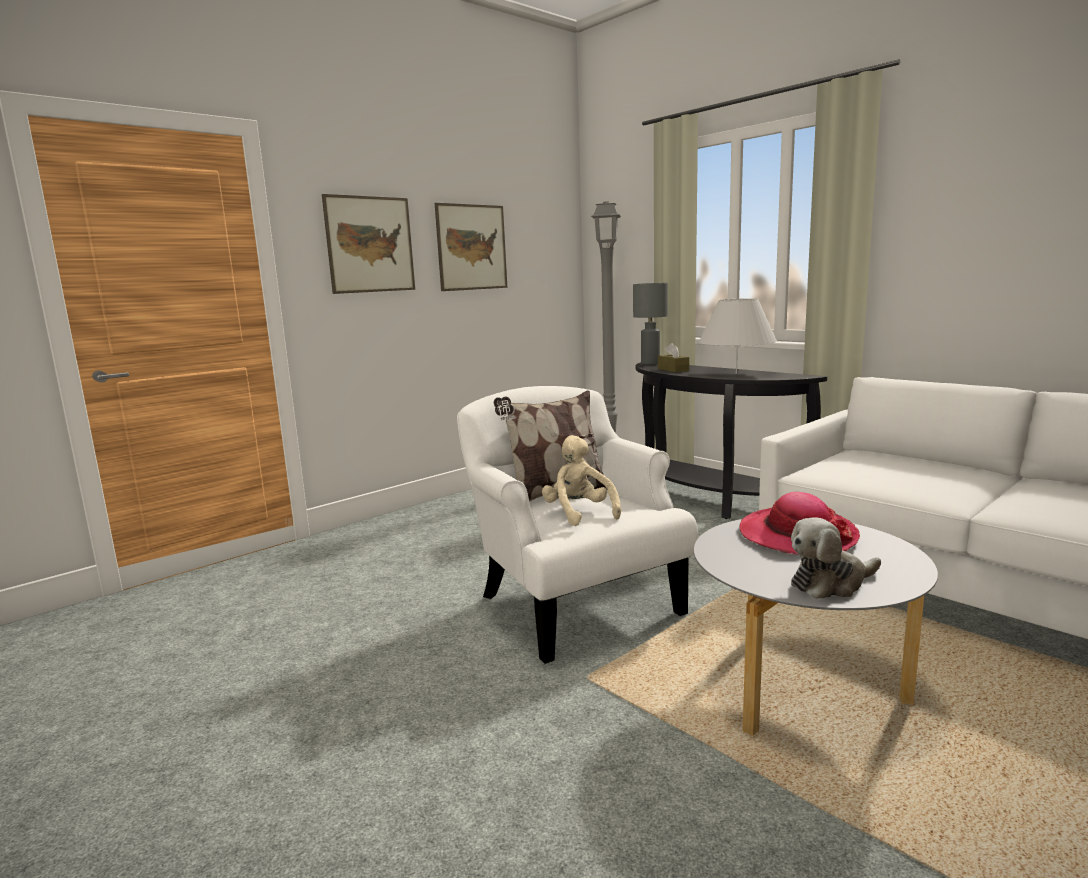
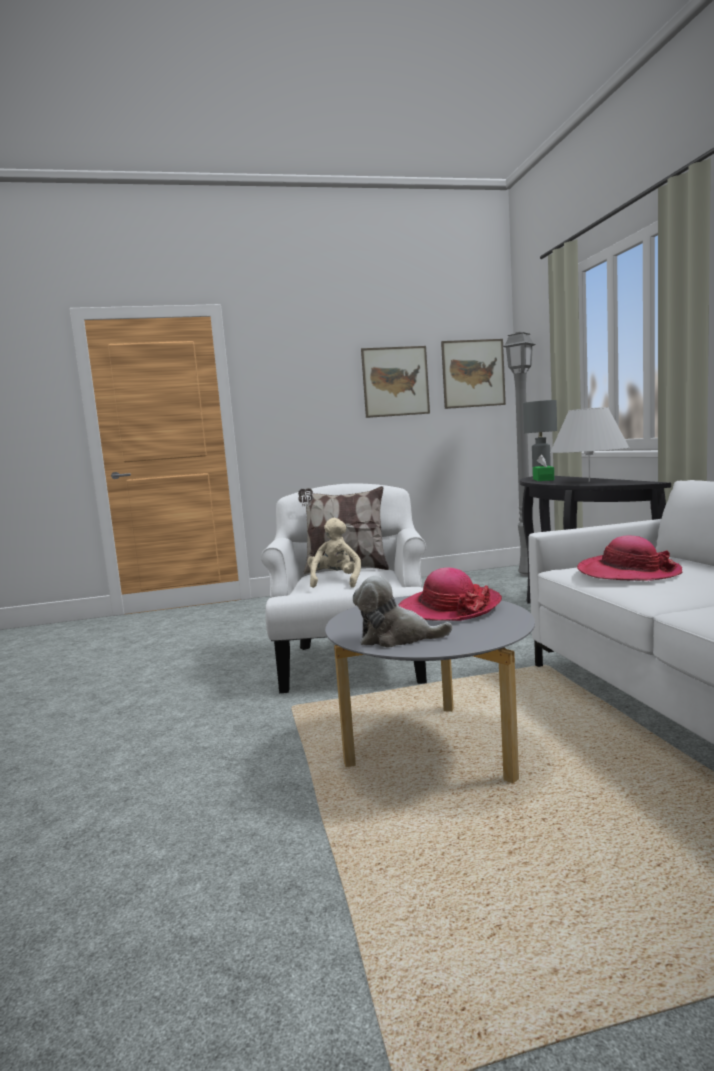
camera: 30 degrees right, 5 degrees down
picture [322,194,415,294] -> picture moved to [441,339,506,409]
brown tissue box [658,343,689,372] -> green tissue box [533,454,554,481]
none -> hat [577,535,682,581]

